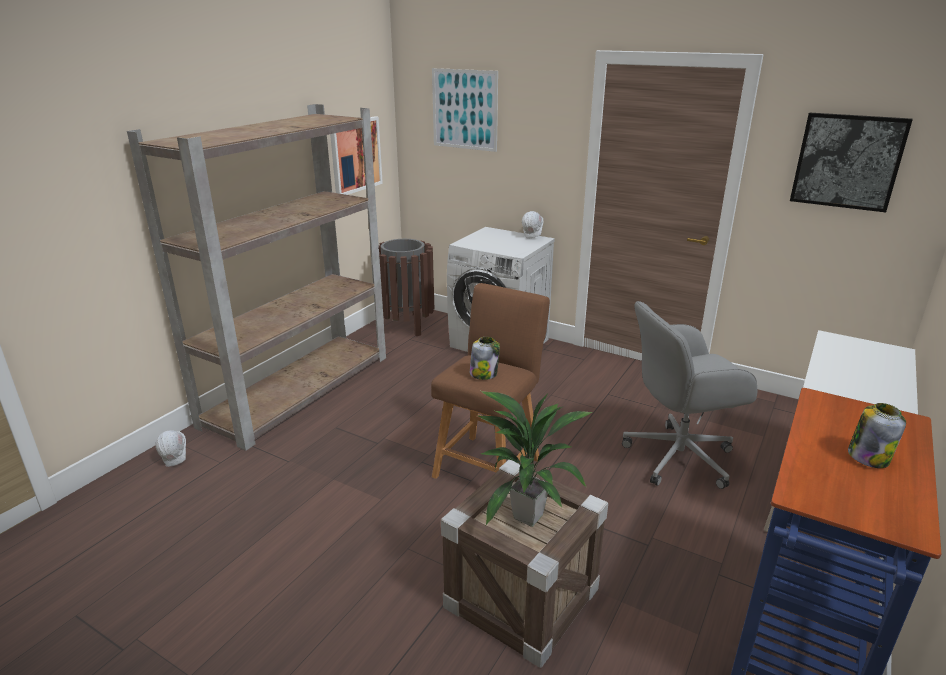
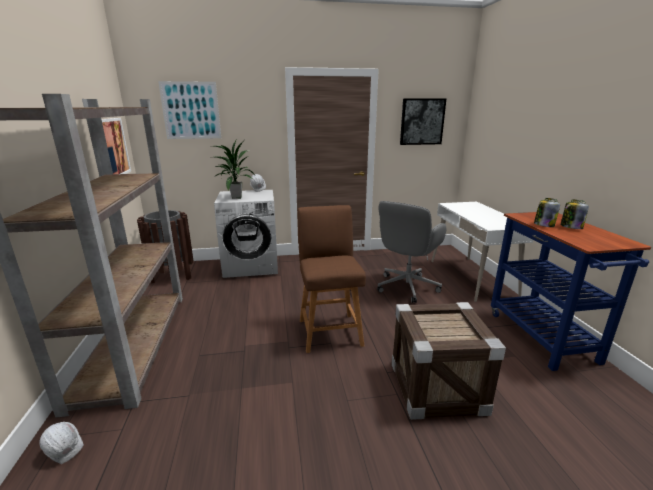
camera: 40 degrees left, 5 degrees down
jar [470,337,500,380] -> jar moved to [534,198,560,227]
potted plant [477,391,592,527] -> potted plant moved to [214,141,255,199]

